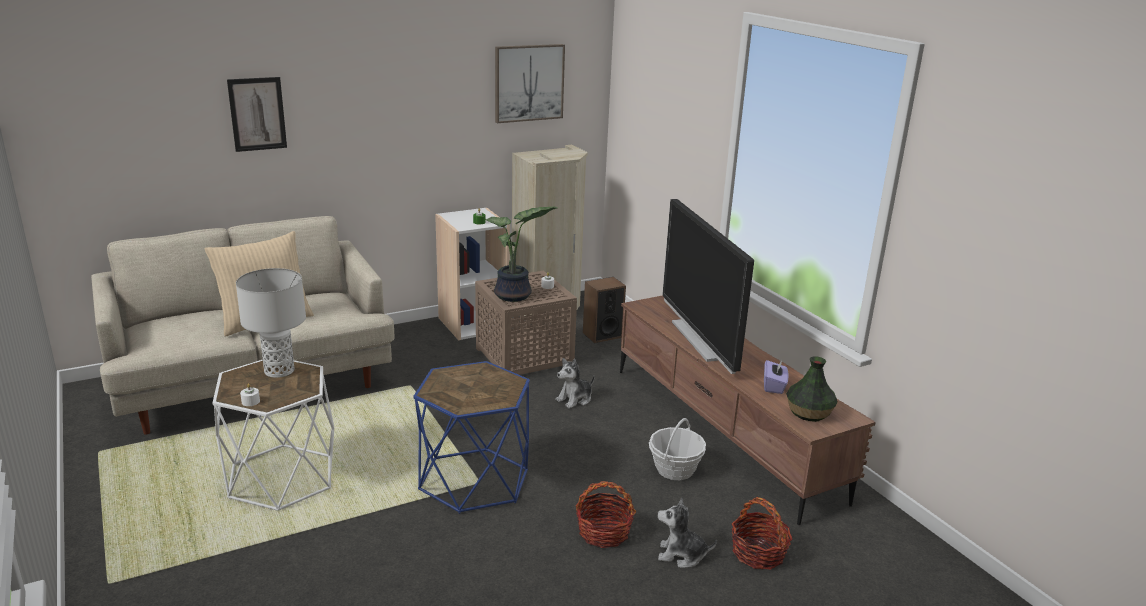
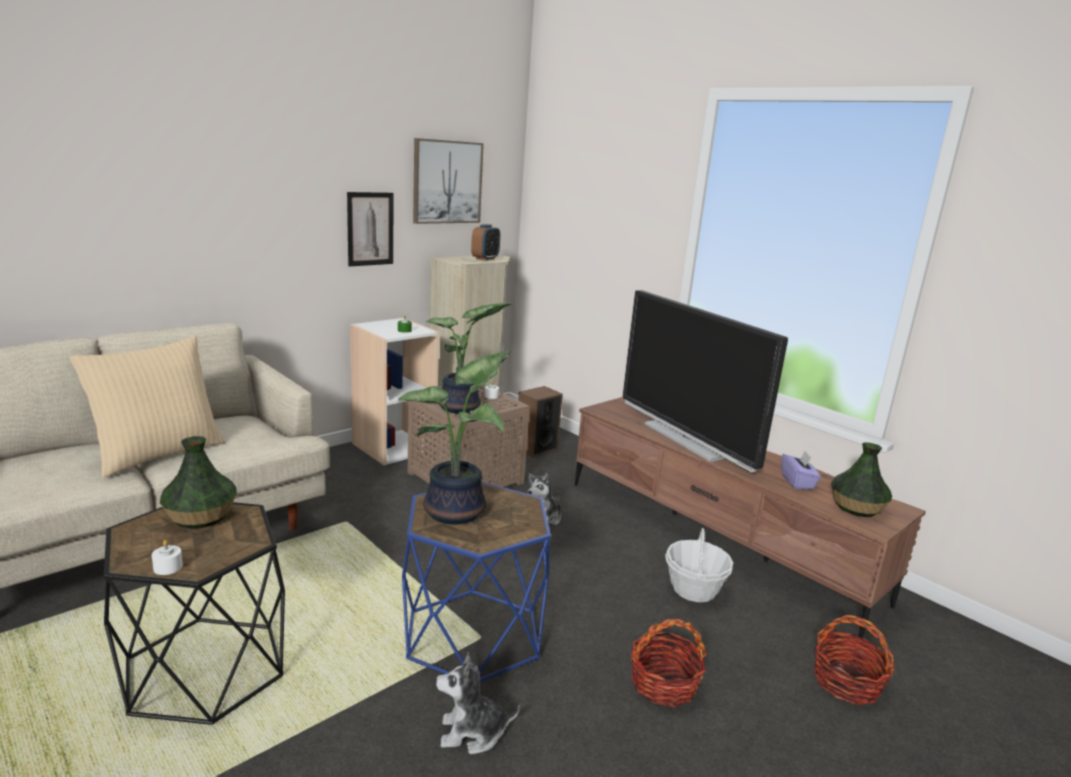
camera: 15 degrees left, 5 degrees down
white side table [212,358,334,511] -> black side table [104,502,285,725]
picture [227,77,287,152] -> picture moved to [347,192,394,267]
white table lamp [236,268,306,378] -> vase [160,436,237,529]
plush toy [658,497,717,568] -> plush toy moved to [436,652,520,754]
none -> potted plant [398,351,511,525]
none -> alarm clock [471,224,500,261]

